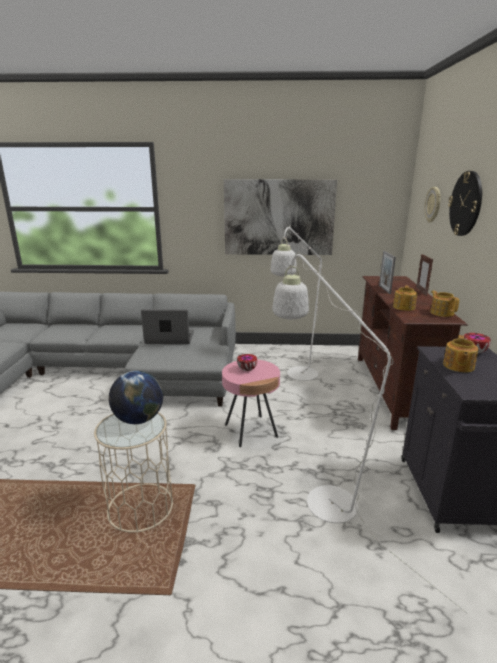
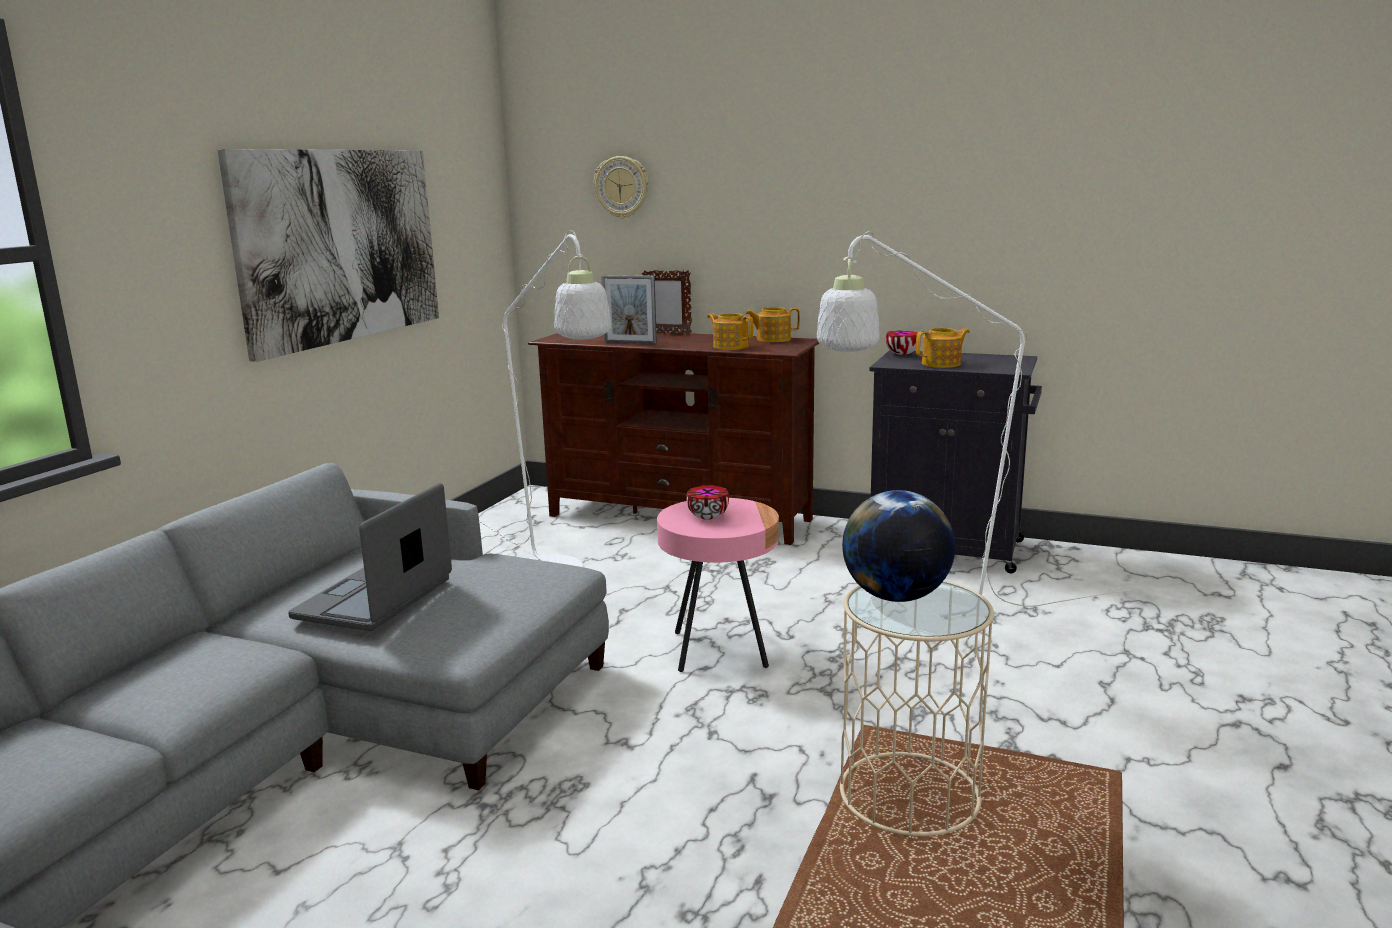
camera: 70 degrees left, 5 degrees down
teapot [443,335,479,372] -> teapot turned 60 degrees counterclockwise [916,328,970,368]
wall clock [448,171,482,236] -> none

